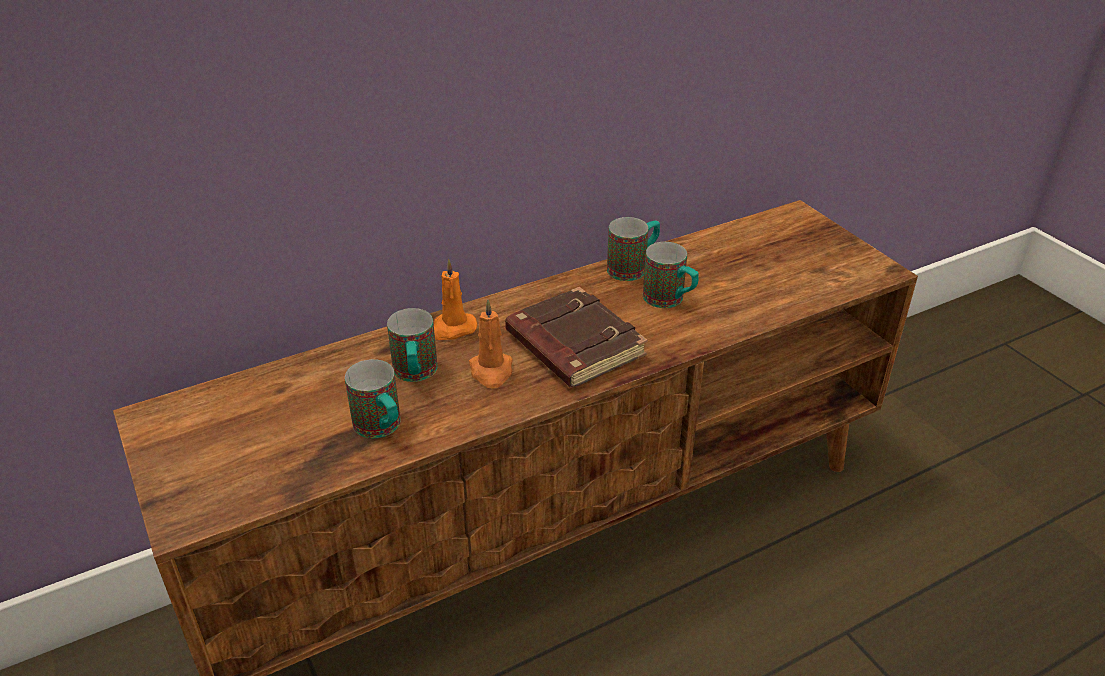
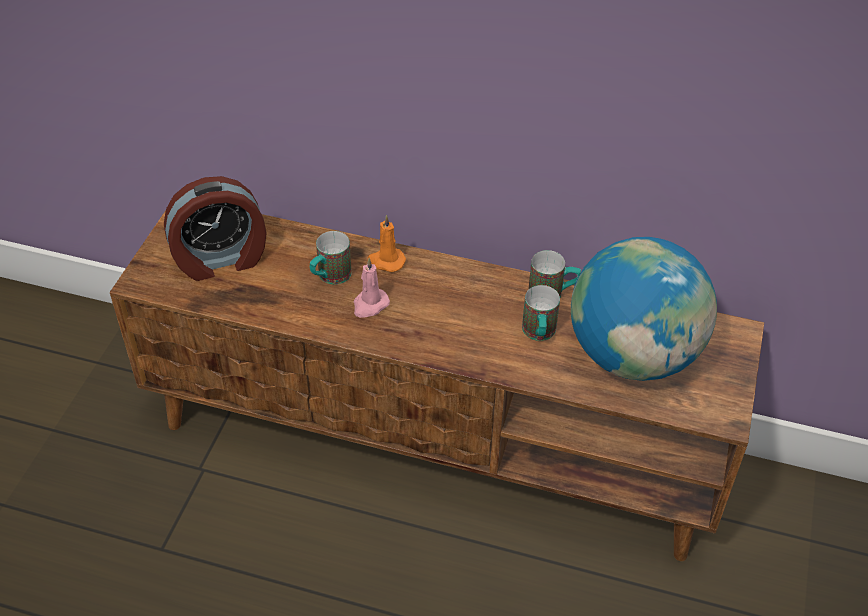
camera: 45 degrees right, 10 degrees up
mug [345,359,401,438] -> none
orange candle [469,300,513,389] -> pink candle [353,258,390,318]
brown book [505,287,648,388] -> none
none -> alarm clock [164,176,267,281]
none -> globe [571,237,717,381]

